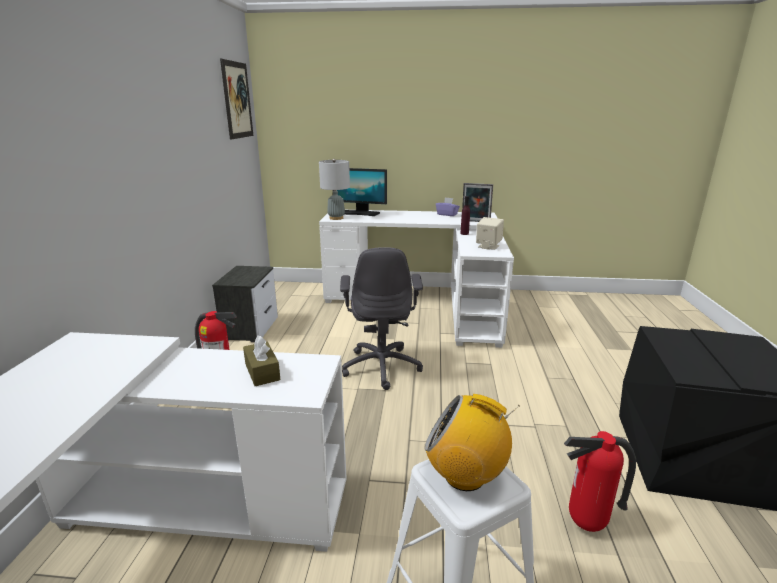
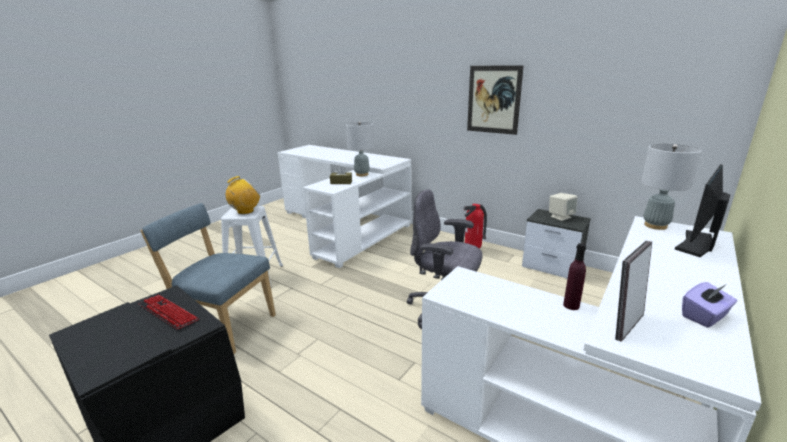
camera: 120 degrees right, 0 degrees up
picture [220,59,253,140] -> picture moved to [467,65,524,135]
beige speaker [476,217,504,250] -> beige speaker moved to [549,193,577,221]
fire extinguisher [564,431,636,532] -> blue chair [141,203,276,354]
none -> keyboard [138,295,199,329]
none -> grey table lamp [346,121,374,176]

